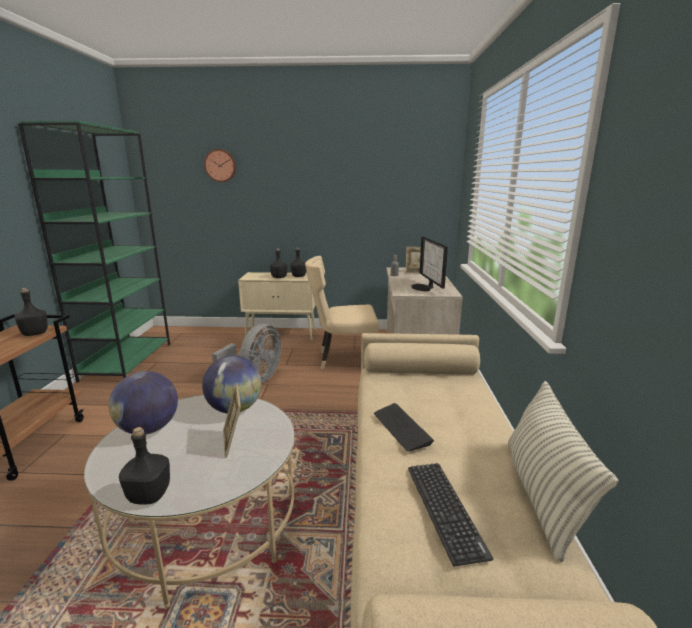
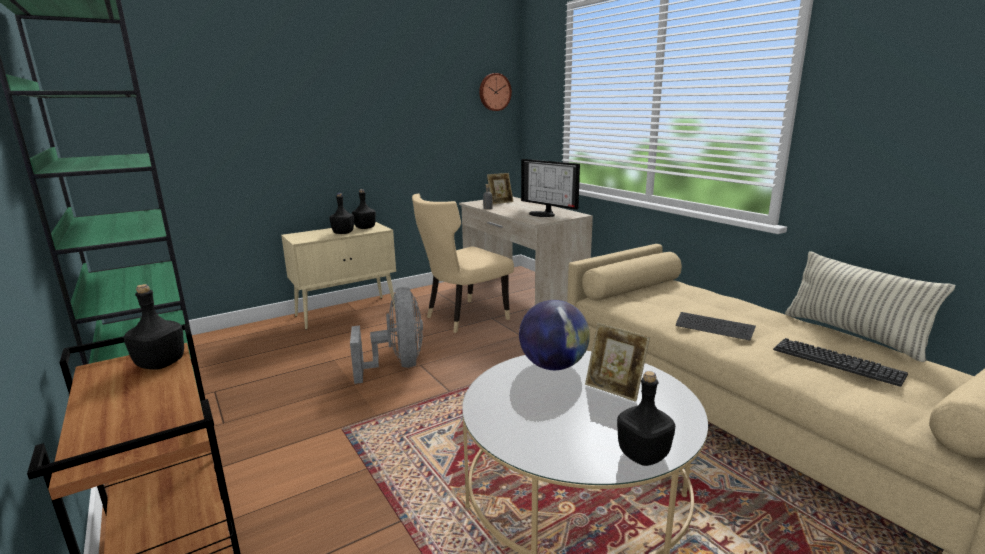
camera: 35 degrees left, 0 degrees up
globe [109,371,178,434] -> none
wall clock [204,149,236,182] -> wall clock moved to [479,73,512,111]

